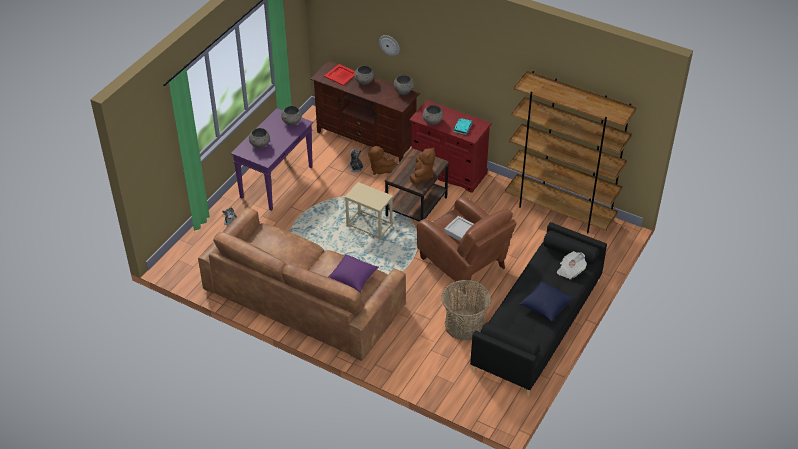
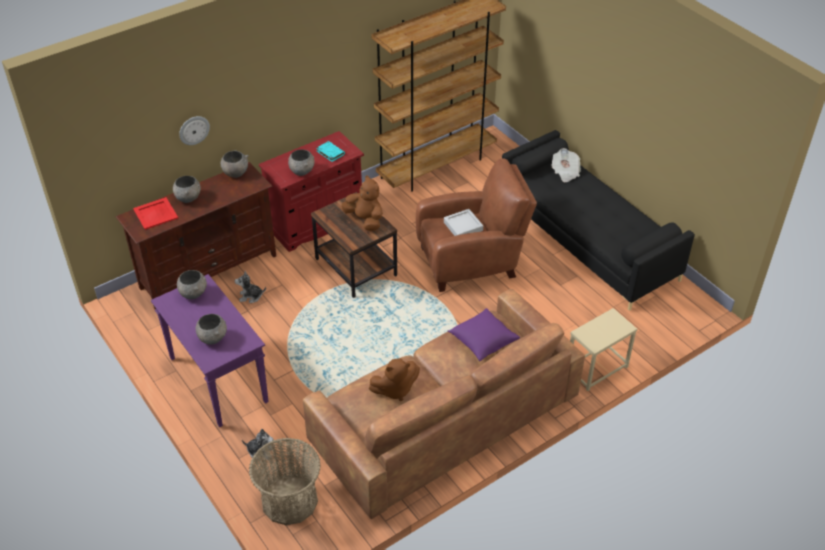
camera: 65 degrees left, 0 degrees up
beige side table [345,182,393,240] -> beige side table moved to [570,308,637,391]
brown plush toy [368,146,398,175] -> brown plush toy moved to [369,358,420,401]
basket [441,280,491,341] -> basket moved to [249,438,321,525]
blue pillow [519,280,574,322] -> none

